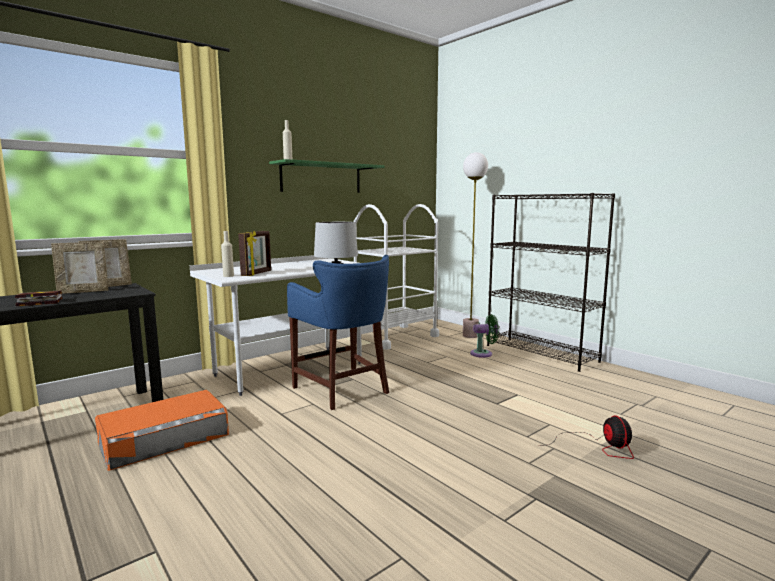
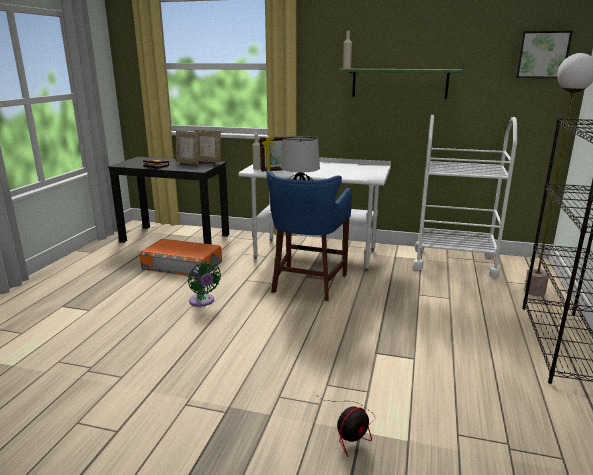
camera: 55 degrees right, 10 degrees up
green fan [470,314,499,358] -> green fan moved to [188,261,221,307]
none -> picture [516,31,573,78]

